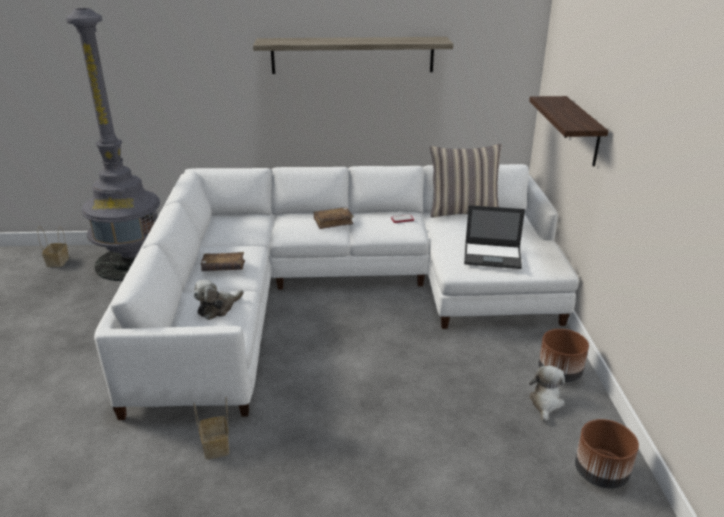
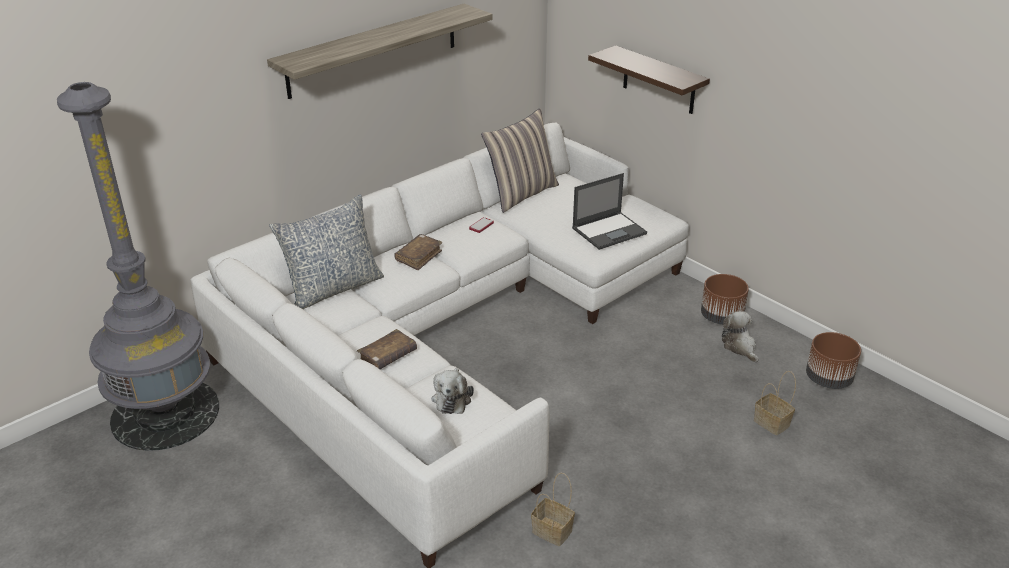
camera: 40 degrees left, 5 degrees up
basket [38,226,69,267] -> basket moved to [754,371,796,435]
none -> pillow [269,194,384,309]

